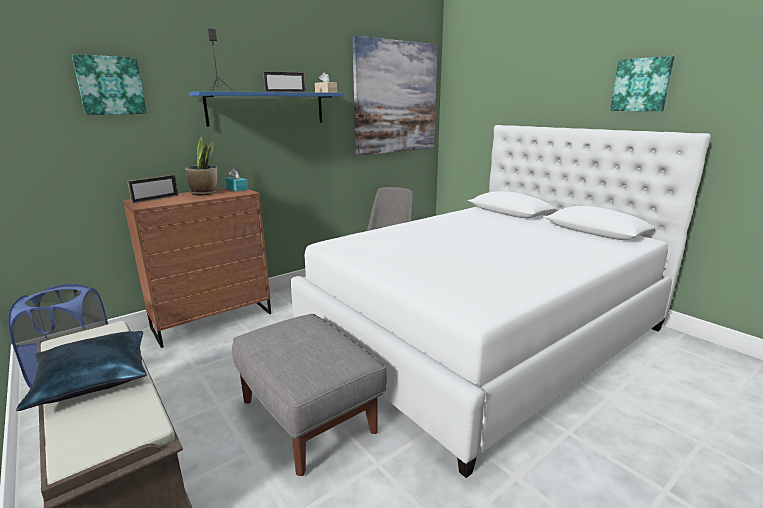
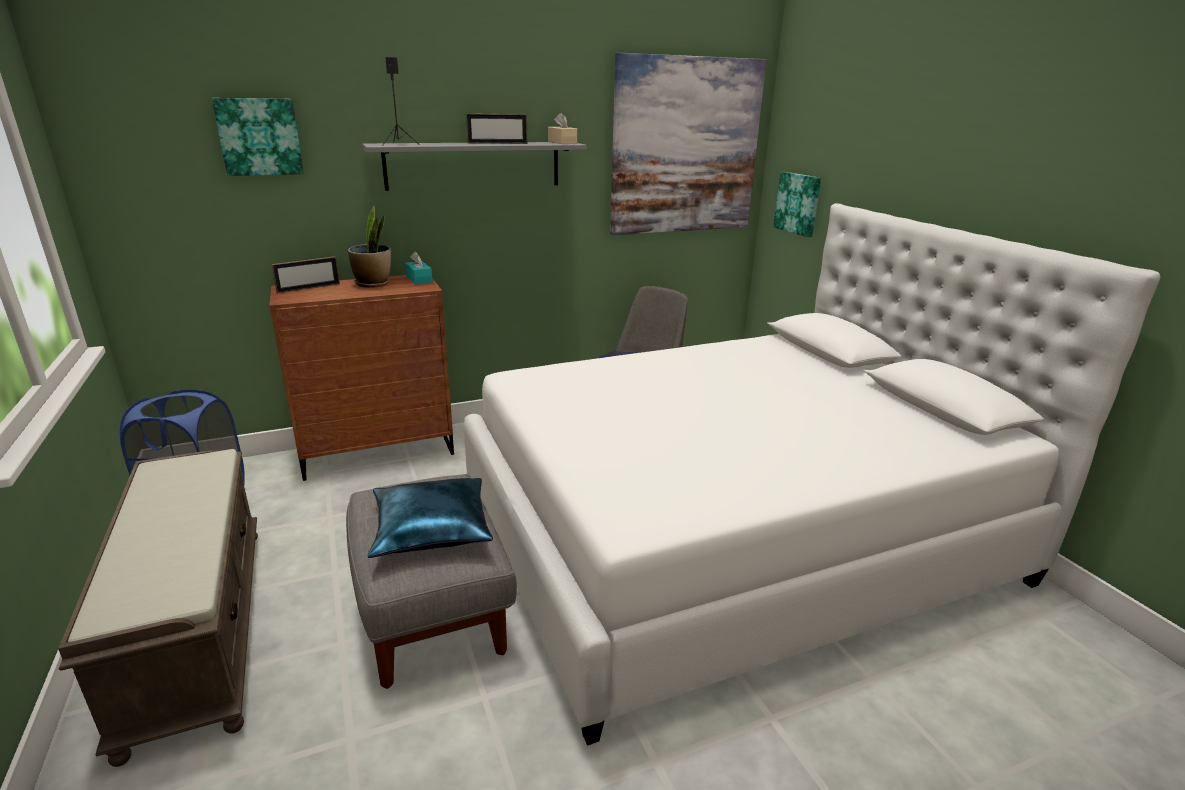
camera: 15 degrees right, 5 degrees up
blue pillow [16,331,147,411] -> blue pillow moved to [368,478,493,558]
blue shelf [189,91,344,127] -> grey shelf [362,142,587,191]
picture [610,56,675,111] -> picture moved to [773,172,821,237]

